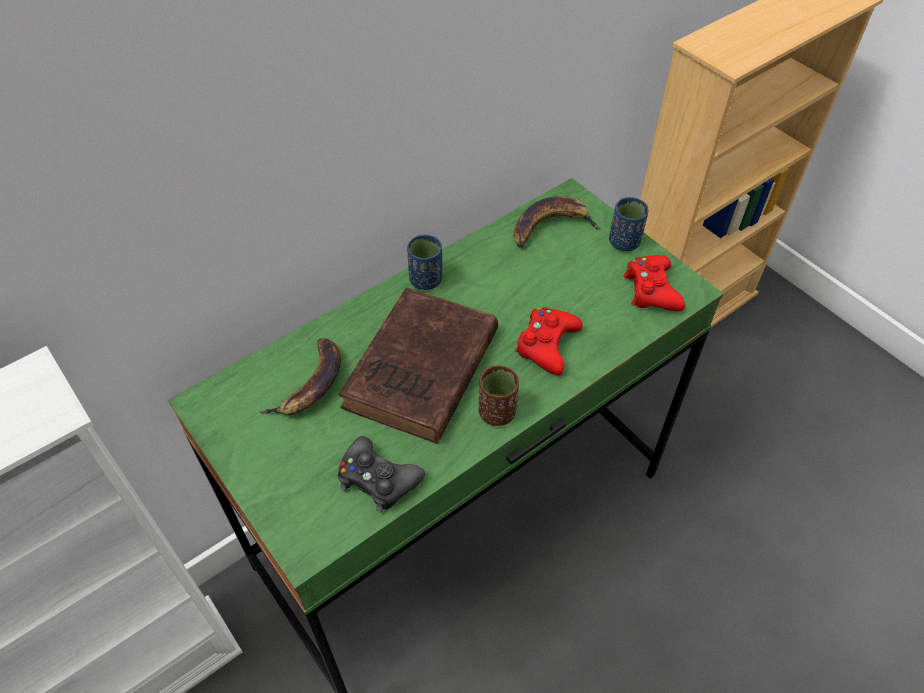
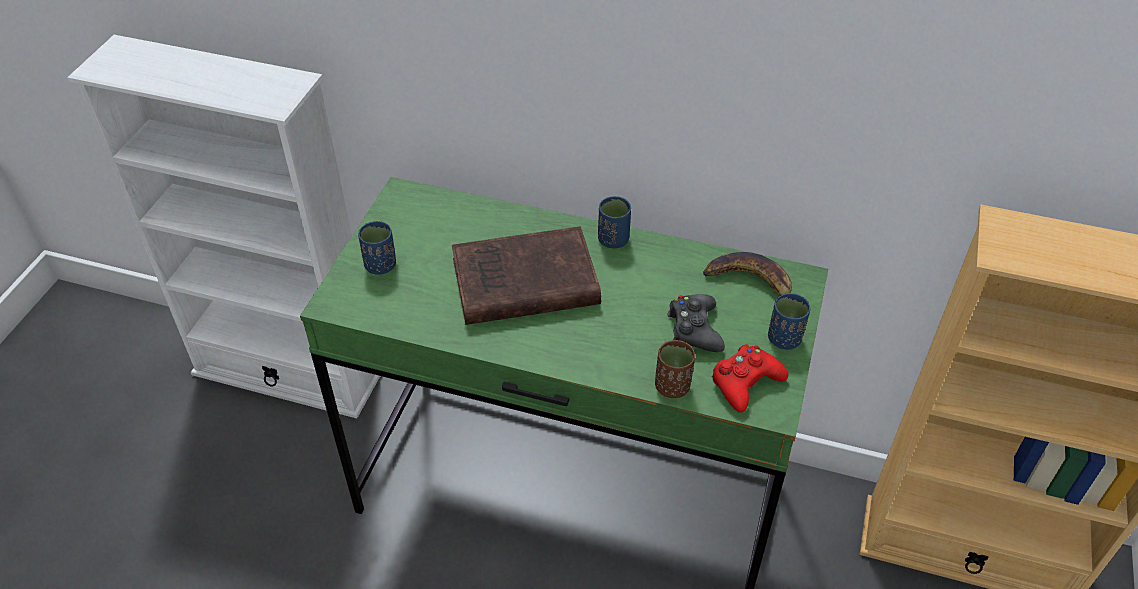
camera: 55 degrees right, 5 degrees down
banana [259,338,341,415] -> none
black game controller [338,436,425,513] -> black game controller moved to [667,294,725,352]
brown cup [479,365,519,426] -> brown cup moved to [655,340,695,398]
red game controller [515,307,583,375] -> none
none -> blue cup [358,221,396,275]

